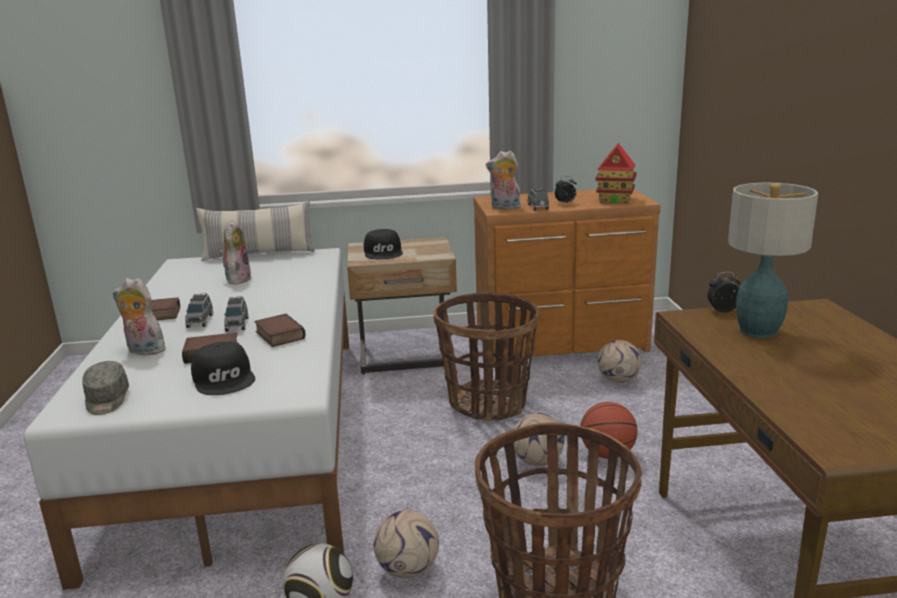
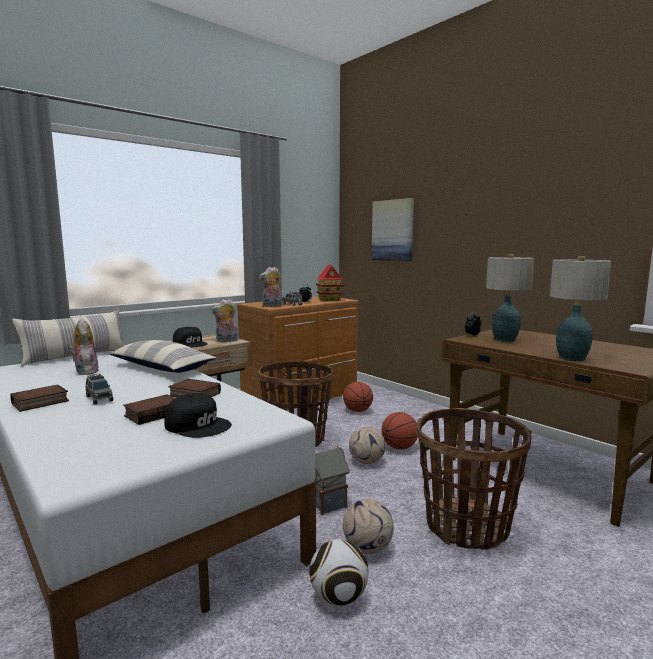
camera: 35 degrees left, 10 degrees down
grey cap [82,361,129,415] -> none
plush toy [113,278,166,355] -> plush toy moved to [211,299,238,342]
grey toy car [224,296,249,332] -> none
football [597,340,642,383] -> basketball [343,382,373,412]
none -> pillow [109,340,216,373]
none -> toy house [314,446,350,515]
none -> picture [372,198,414,261]
none -> table lamp [550,257,611,361]

